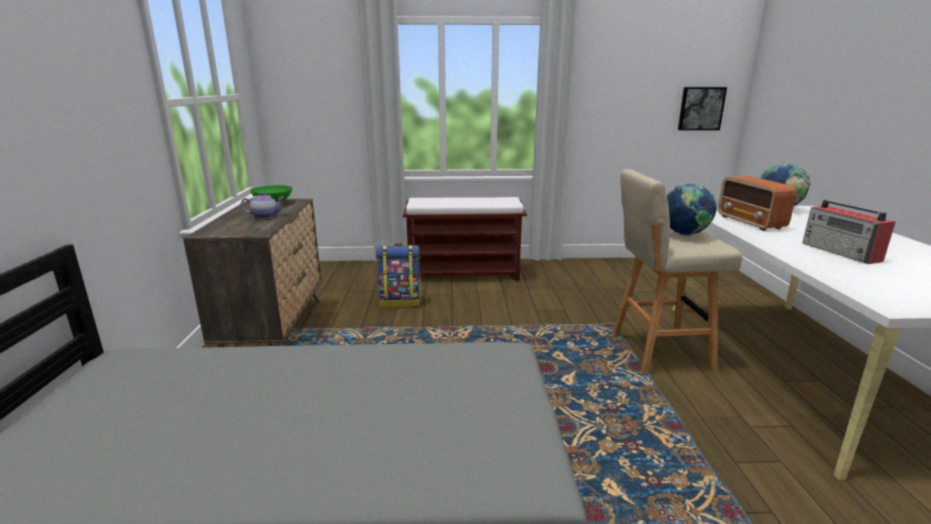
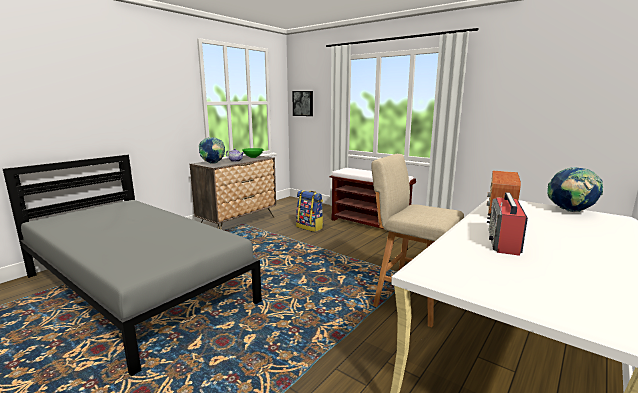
camera: 40 degrees right, 5 degrees down
globe [667,184,717,236] -> globe moved to [199,137,225,164]
picture [678,87,727,130] -> picture moved to [292,91,313,116]

